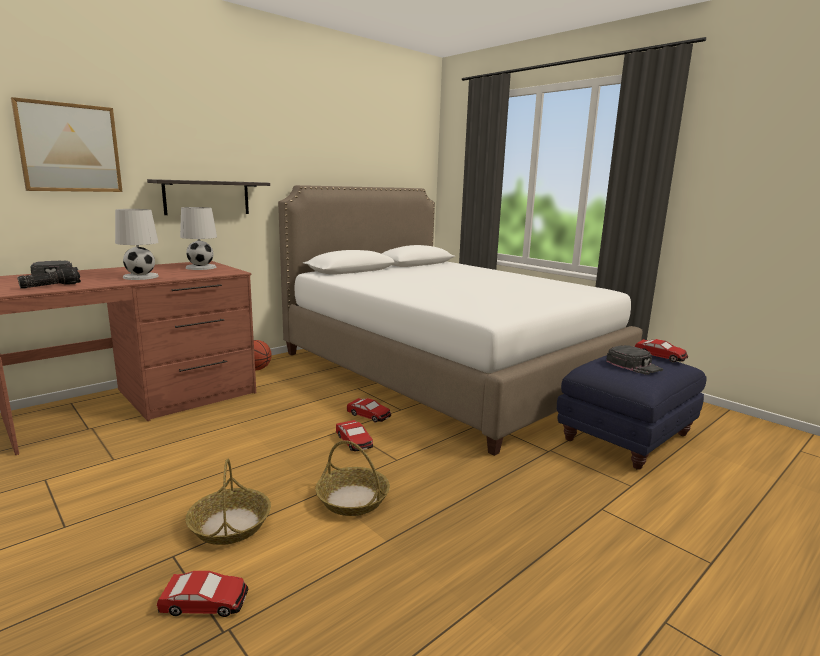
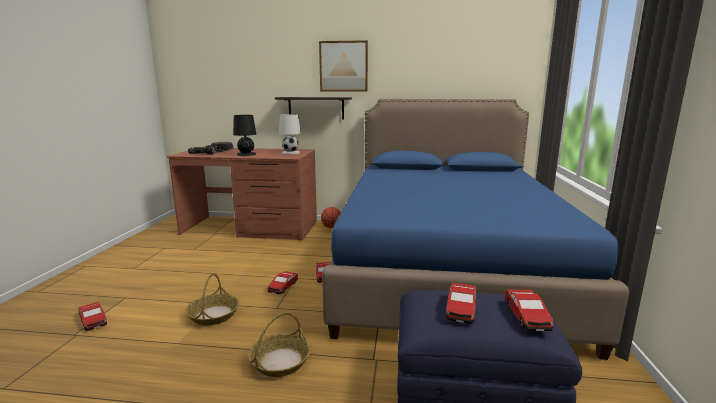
camera: 50 degrees right, 0 degrees up
picture [11,97,123,192] -> picture moved to [319,40,368,91]
white table lamp [115,209,159,280] -> black table lamp [233,115,256,156]
basket [185,459,271,545] -> basket moved to [248,312,311,377]
white bed [278,185,642,456] -> blue bed [322,99,629,360]
black cap [606,345,663,375] -> toy car [446,283,476,324]

